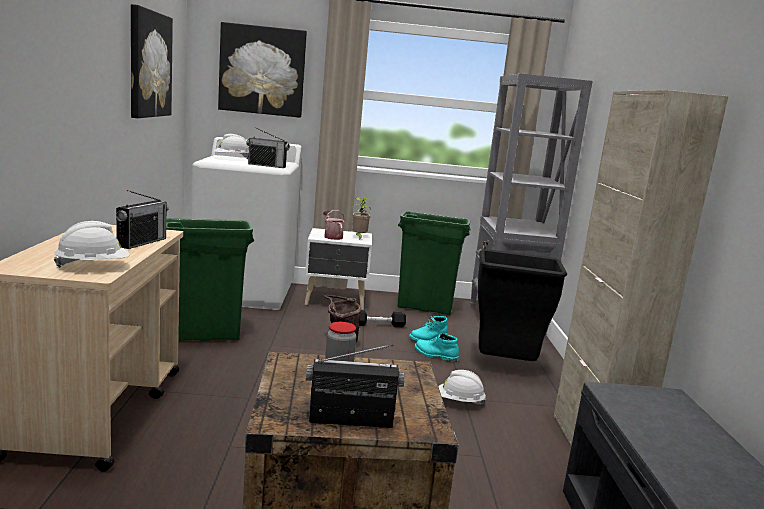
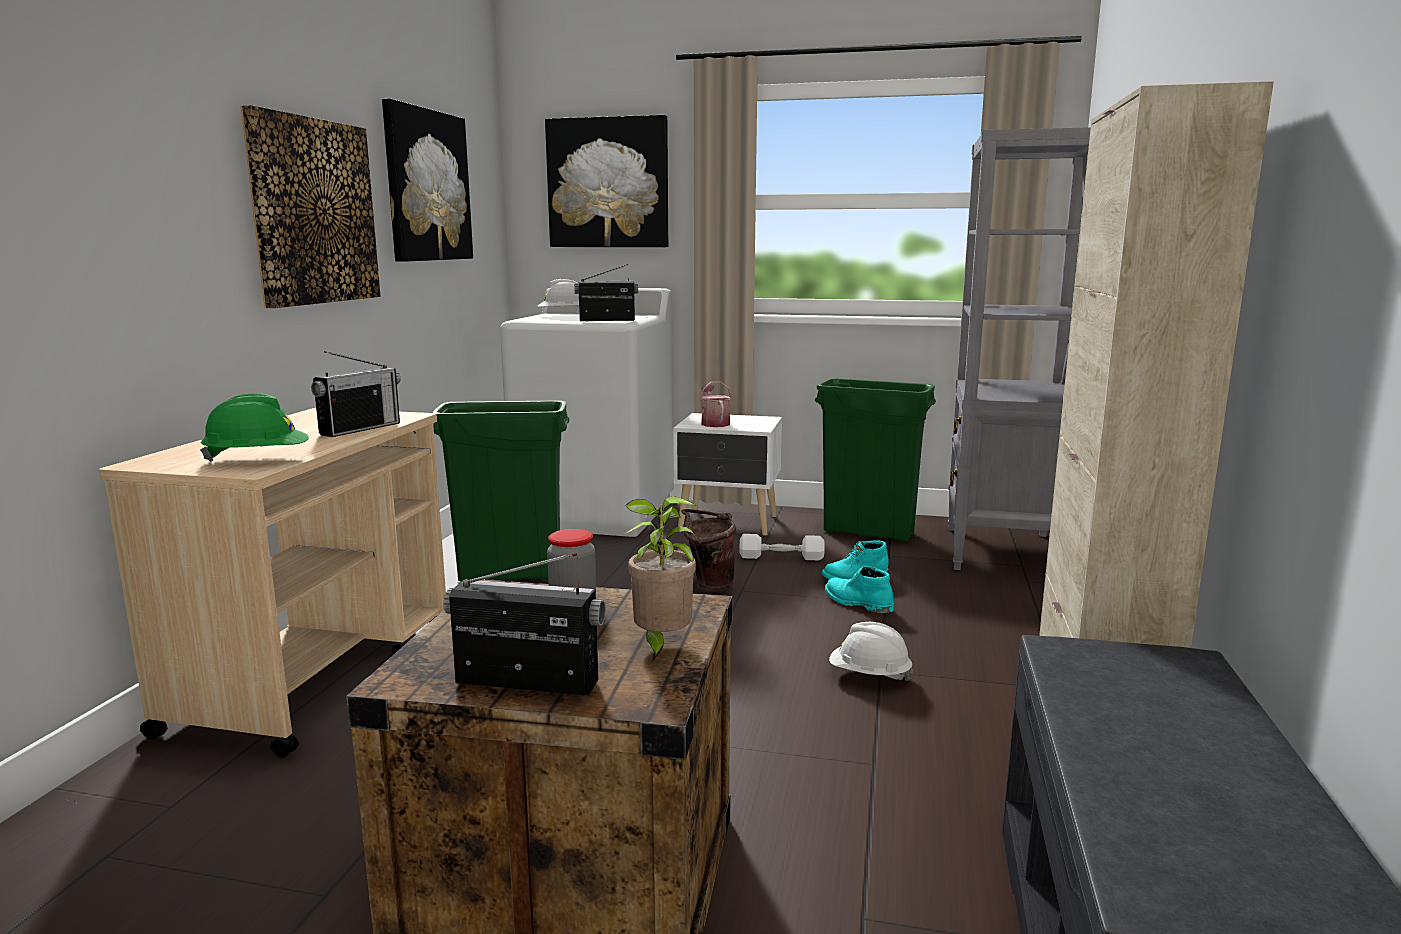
camera: 15 degrees right, 0 degrees up
white hard hat [54,221,130,268] -> green hard hat [200,393,309,462]
radio [247,127,290,168] -> radio turned 150 degrees clockwise [574,264,638,322]
potted plant [352,197,371,240] -> potted plant moved to [624,496,697,662]
black dumbbell [359,310,406,327] -> white dumbbell [740,534,825,560]
black trash can [478,249,567,361] -> none
none -> picture [240,105,381,308]

